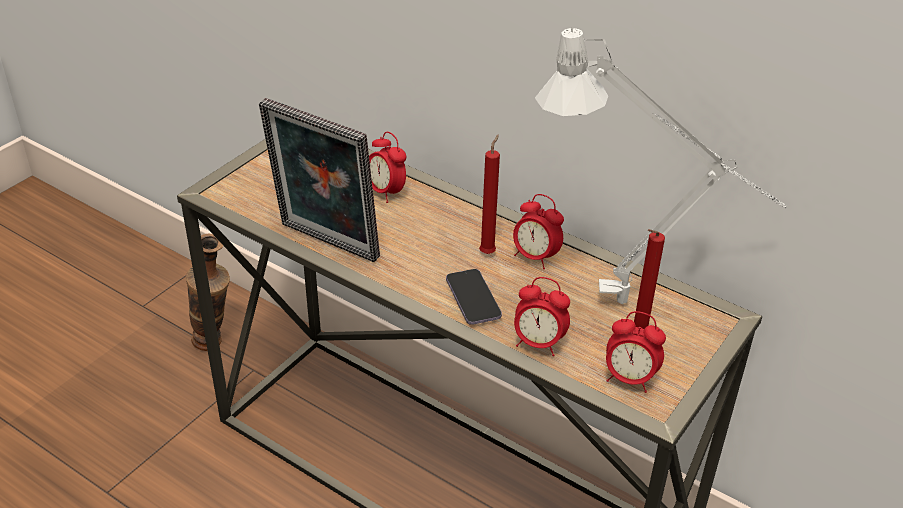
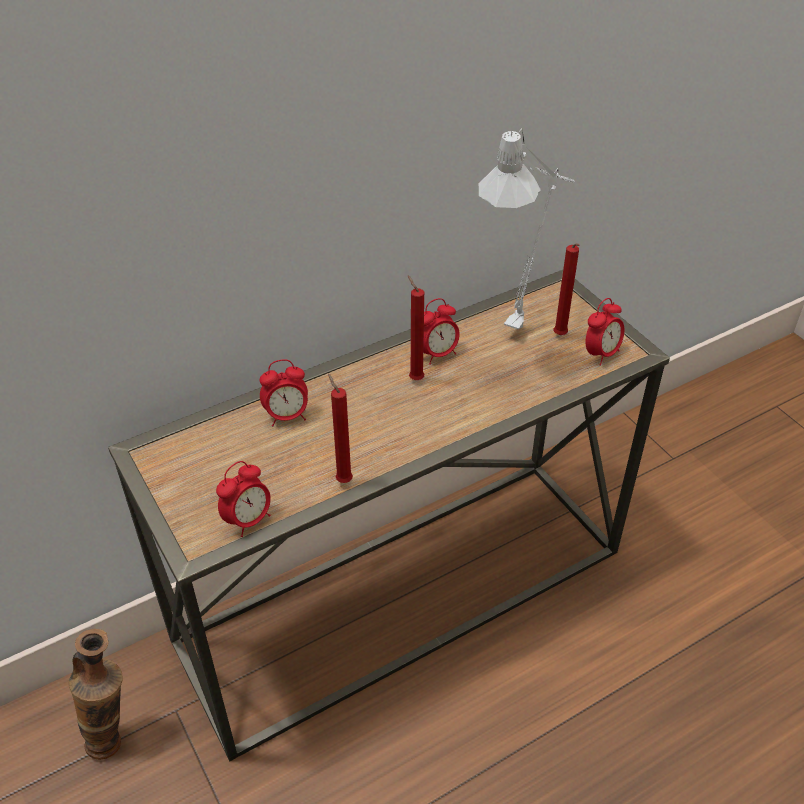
camera: 65 degrees left, 5 degrees up
picture frame [259,98,380,262] -> red candle [328,374,353,483]
phone [446,269,502,325] -> none
alarm clock [514,277,570,356] -> alarm clock moved to [216,461,271,537]

